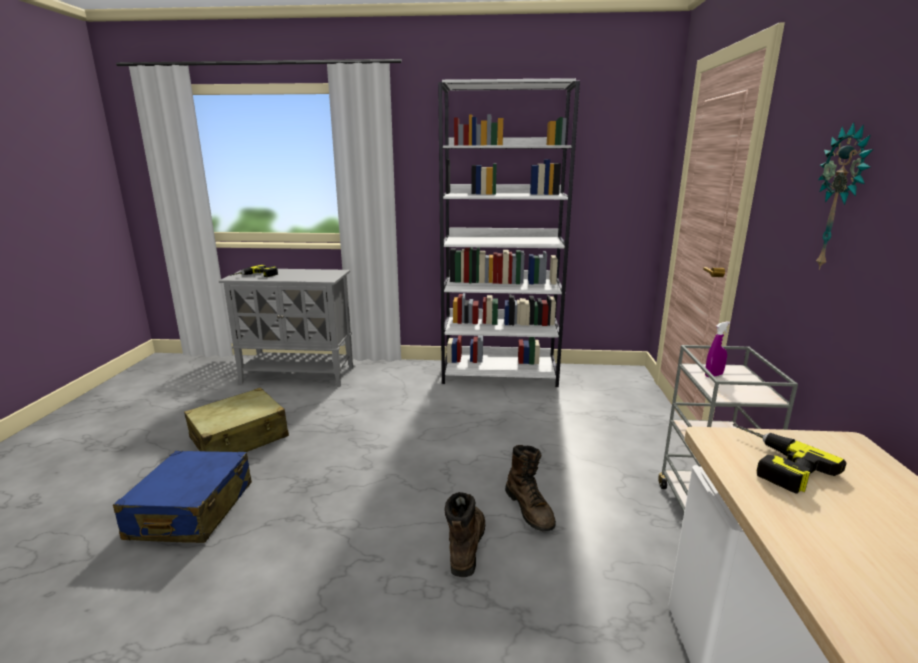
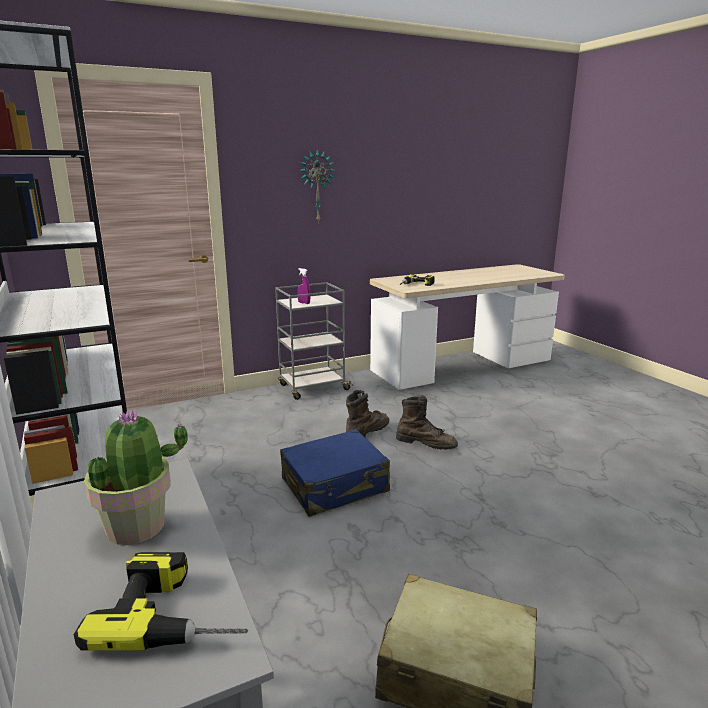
camera: 120 degrees left, 0 degrees up
blue suitcase [113,451,252,543] -> blue suitcase moved to [280,429,390,517]
brown boot [444,492,485,577] -> brown boot turned 135 degrees counterclockwise [396,395,458,450]
none -> potted plant [84,410,188,545]

